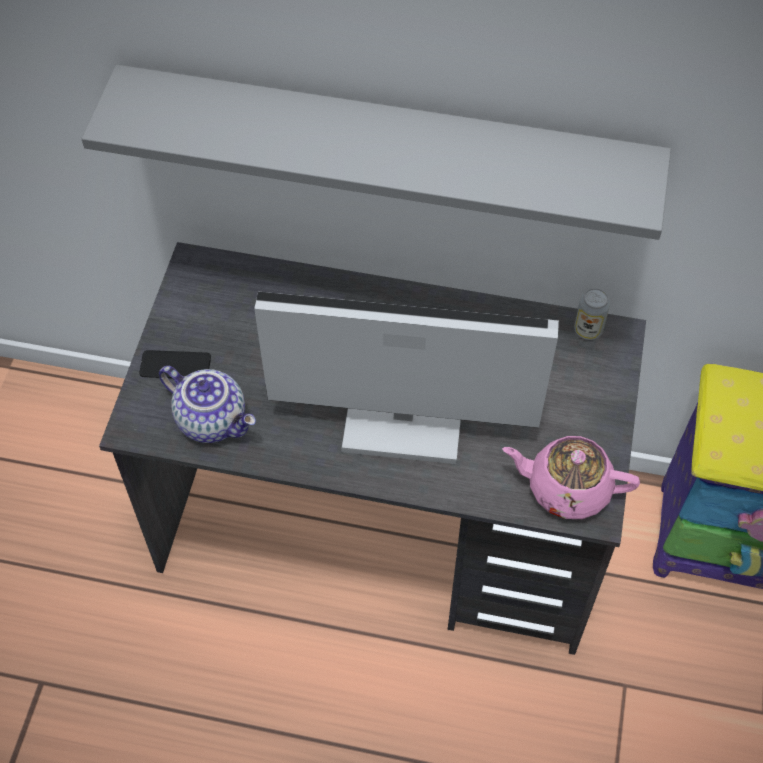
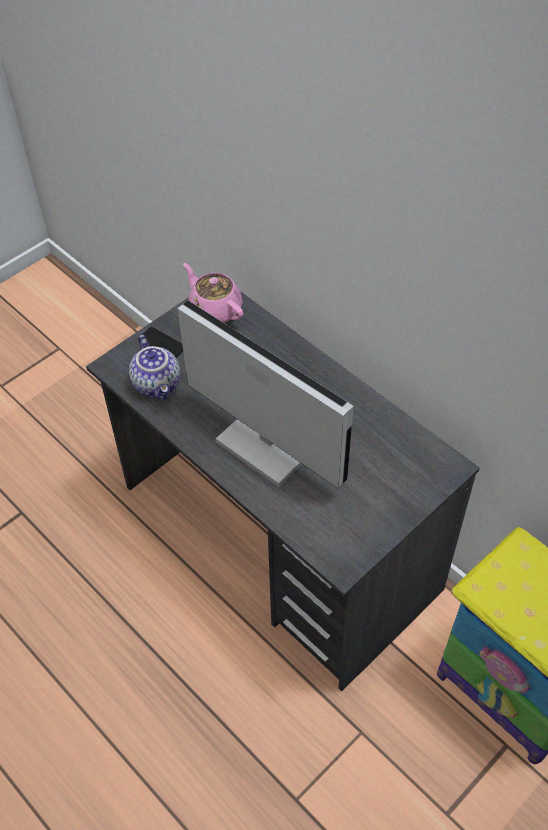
camera: 35 degrees right, 5 degrees down
grey shelf [82,65,671,240] -> none
pink teapot [502,436,640,519] -> pink teapot moved to [183,263,244,323]
can [574,288,610,340] -> none

